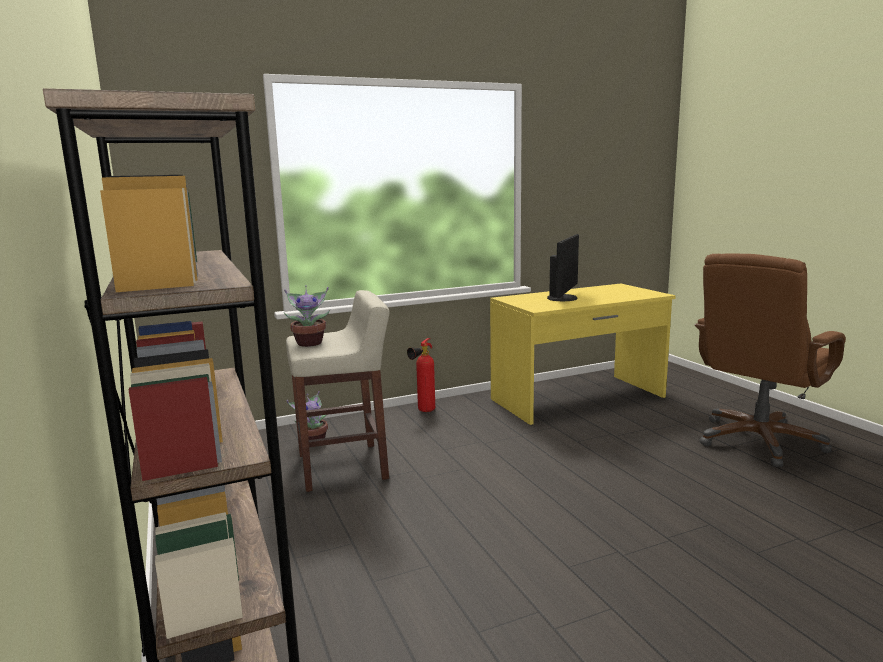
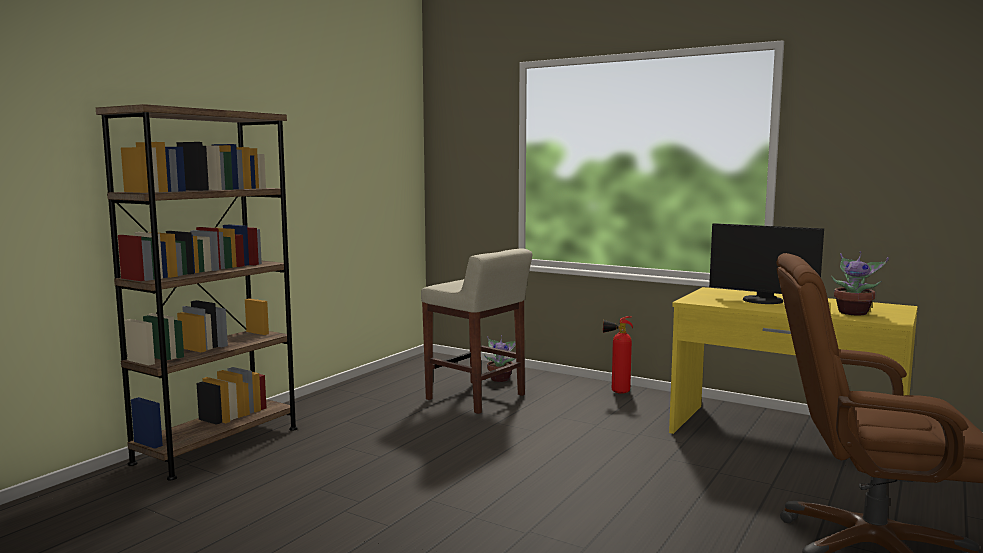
camera: 55 degrees right, 5 degrees down
potted plant [284,285,330,347] -> potted plant moved to [831,251,889,315]
monitor [547,234,579,301] -> monitor turned 45 degrees clockwise [709,223,824,304]

